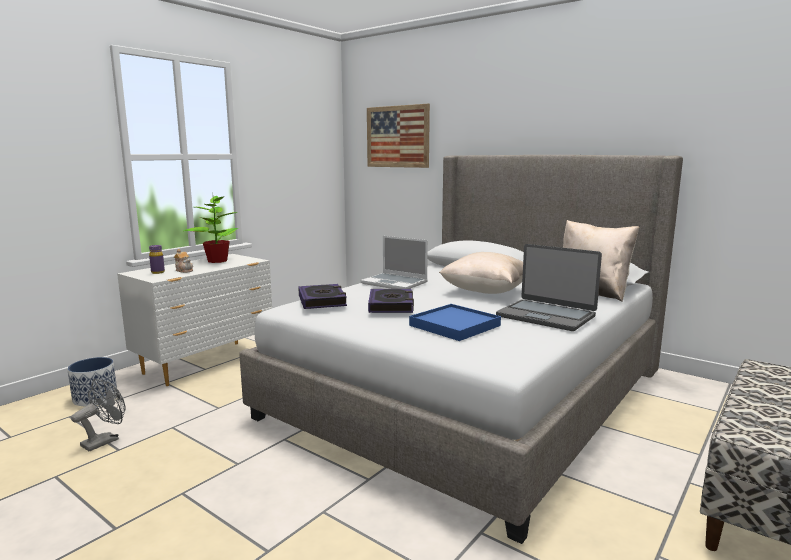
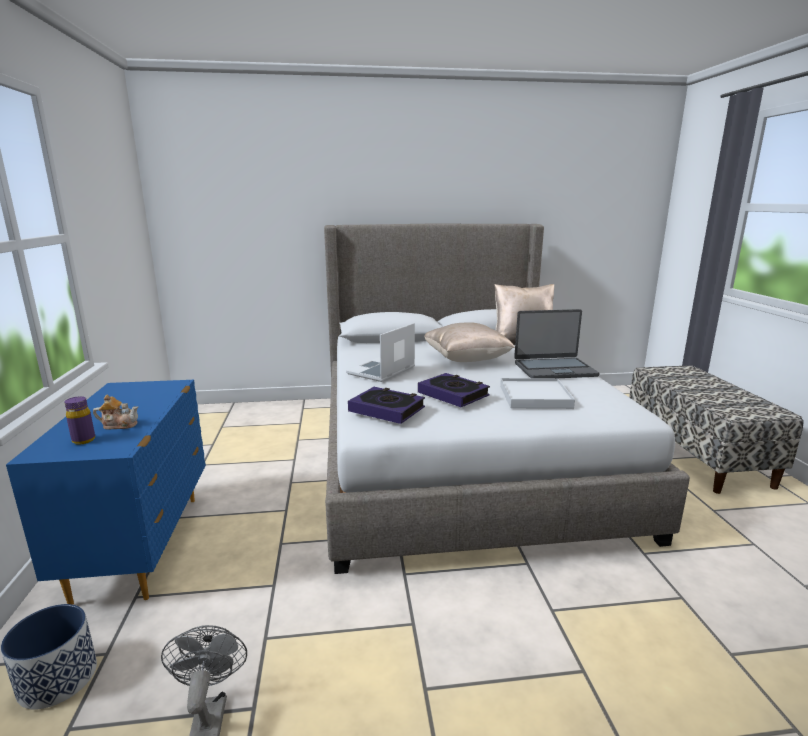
camera: 45 degrees left, 5 degrees up
white dresser [117,254,272,386] -> blue dresser [6,380,206,605]
potted plant [183,192,238,263] -> none
laptop [360,236,428,289] -> laptop turned 135 degrees clockwise [346,323,415,382]
picture [367,104,430,168] -> none
blue tray [409,304,501,341] -> white tray [500,378,575,409]

